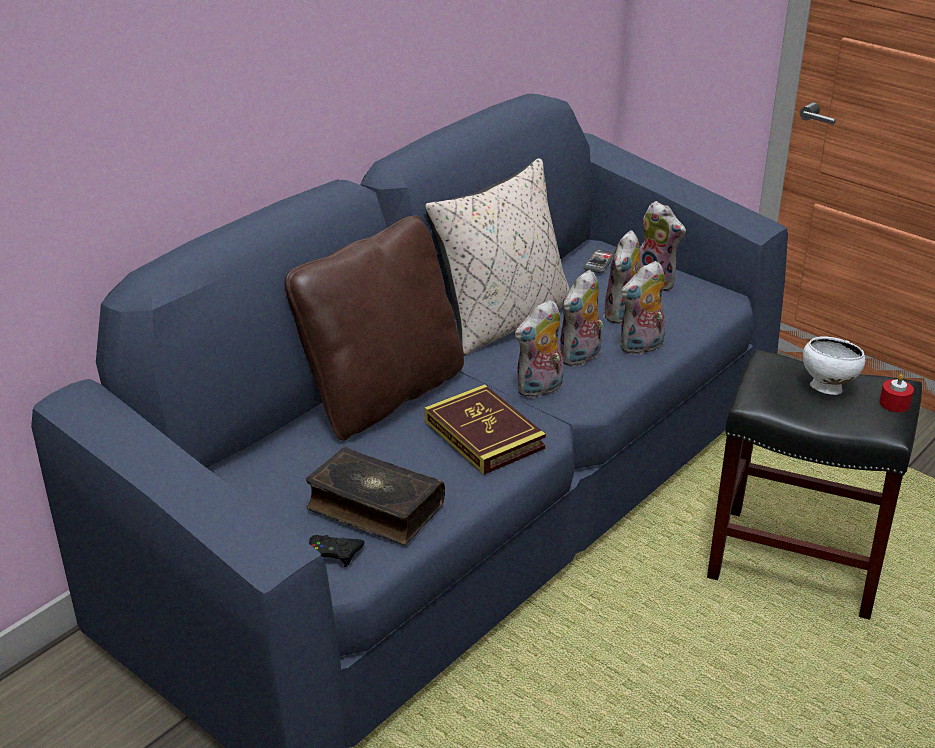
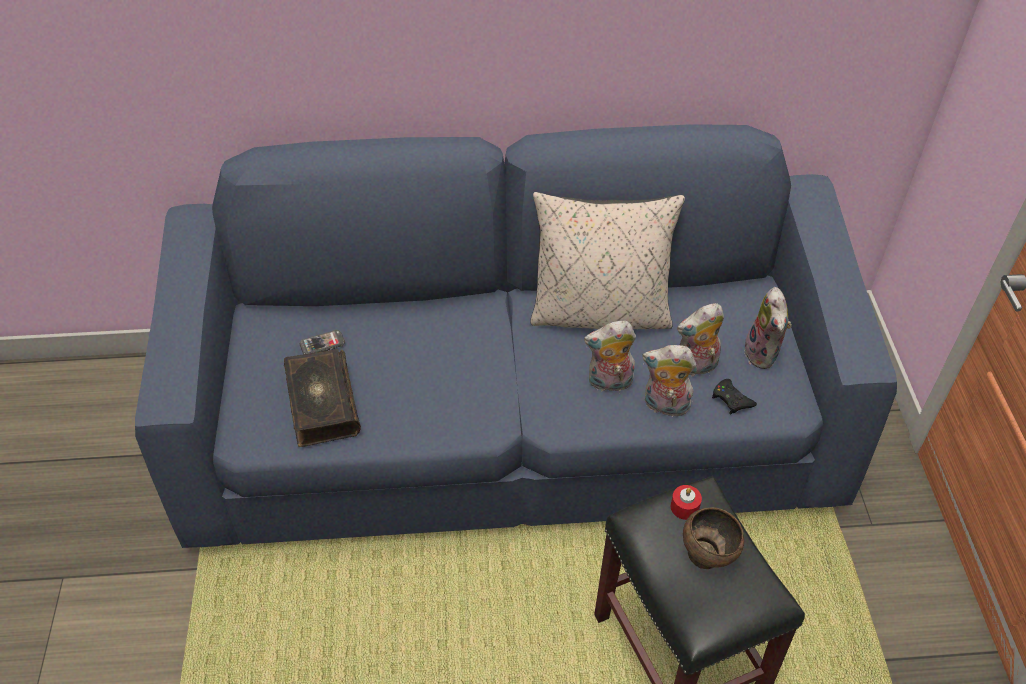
camera: 45 degrees right, 15 degrees up
brown pillow [285,216,464,441] -> none
black game controller [309,535,364,567] -> black game controller moved to [712,379,757,414]
book [425,384,546,475] -> none
plush toy [515,300,563,399] -> none
phone [583,249,614,273] -> phone moved to [300,330,345,354]
white bowl [803,336,865,395] -> brown bowl [683,507,744,569]
red candle [879,374,914,412] -> red candle moved to [671,485,702,520]

